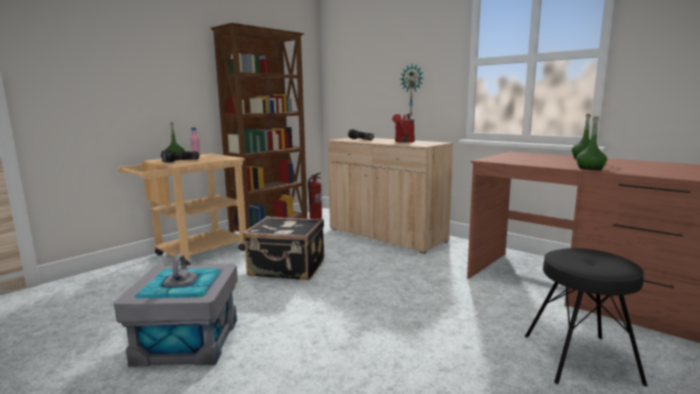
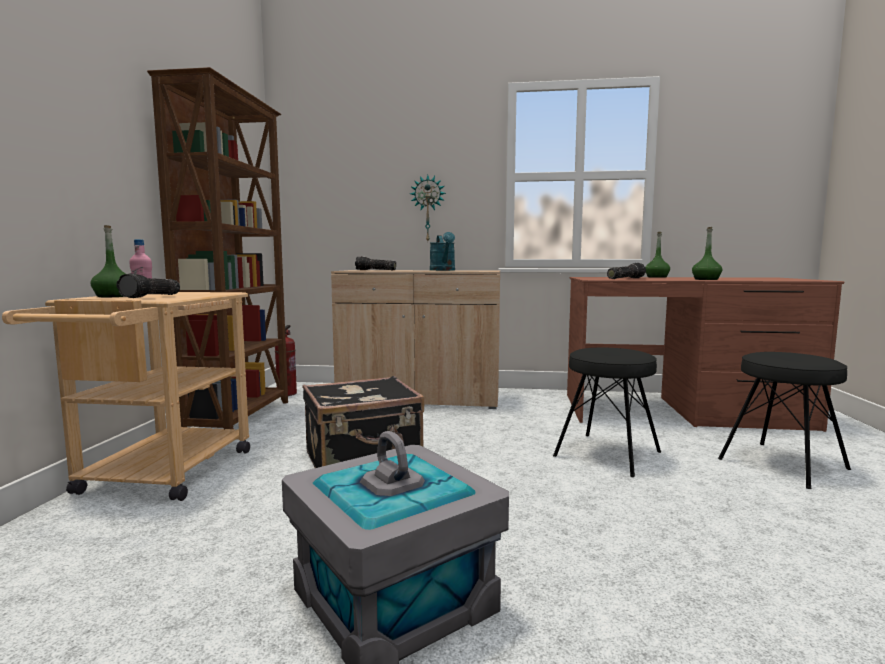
camera: 35 degrees left, 5 degrees down
red watering can [392,114,415,143] -> turquoise watering can [430,232,455,271]
none -> black stool [553,348,661,477]
none -> flashlight [607,263,646,279]

